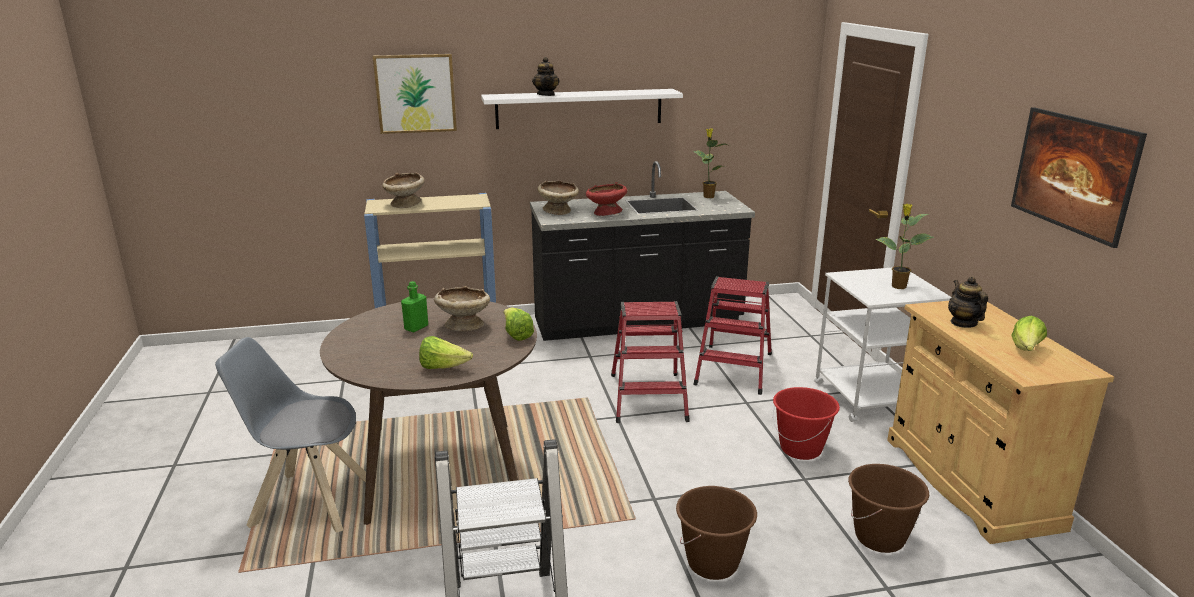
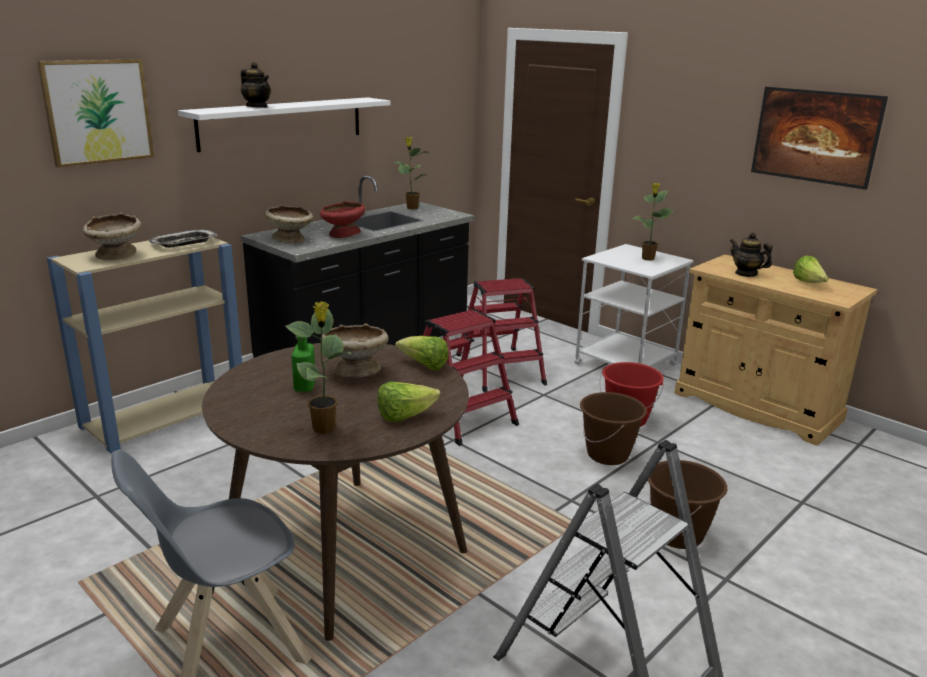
camera: 35 degrees left, 0 degrees up
brown bucket [848,464,929,553] -> brown bucket moved to [580,392,647,465]
none -> tray [149,229,217,248]
none -> potted plant [285,301,351,434]

